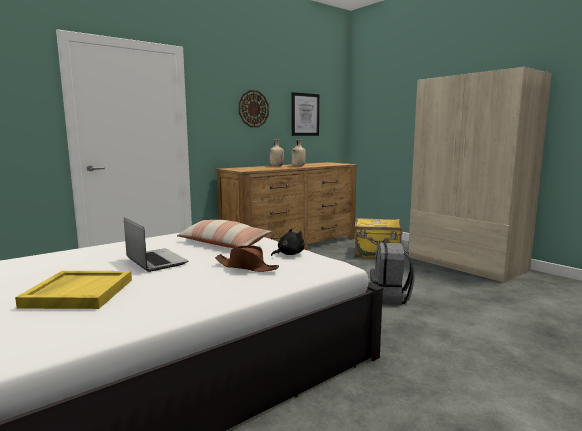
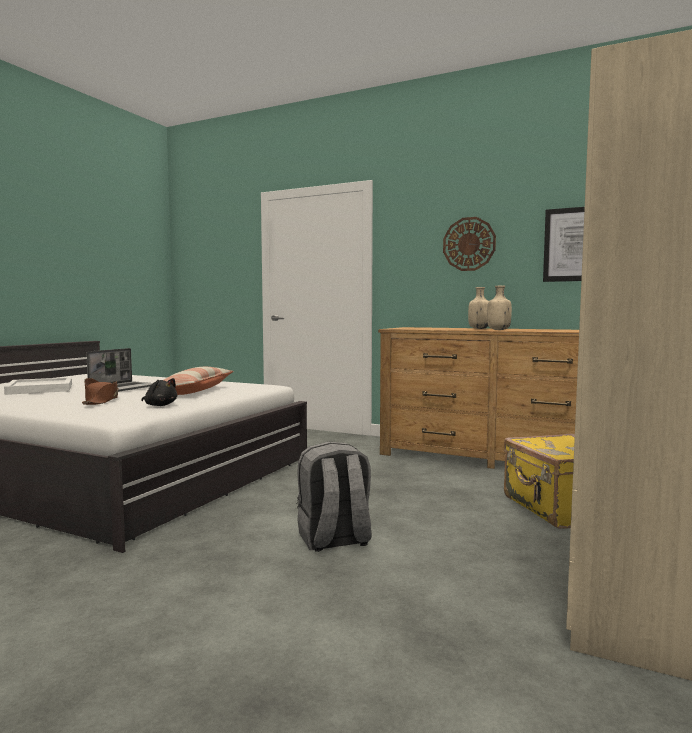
camera: 65 degrees right, 5 degrees down
yellow tray [15,271,132,309] -> white tray [4,377,72,395]

